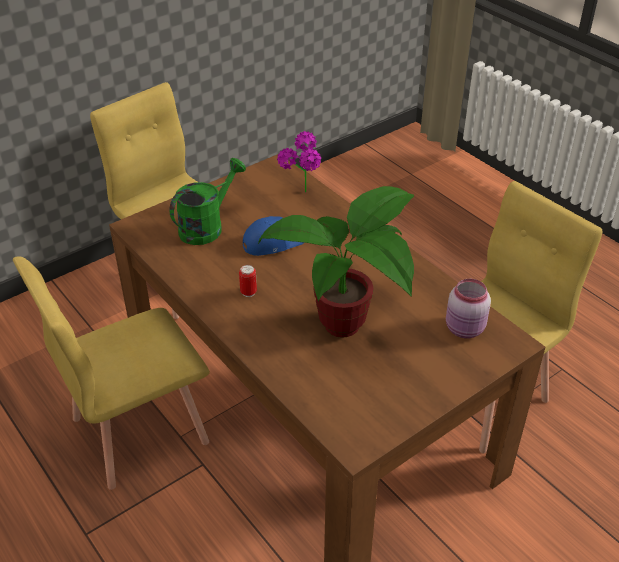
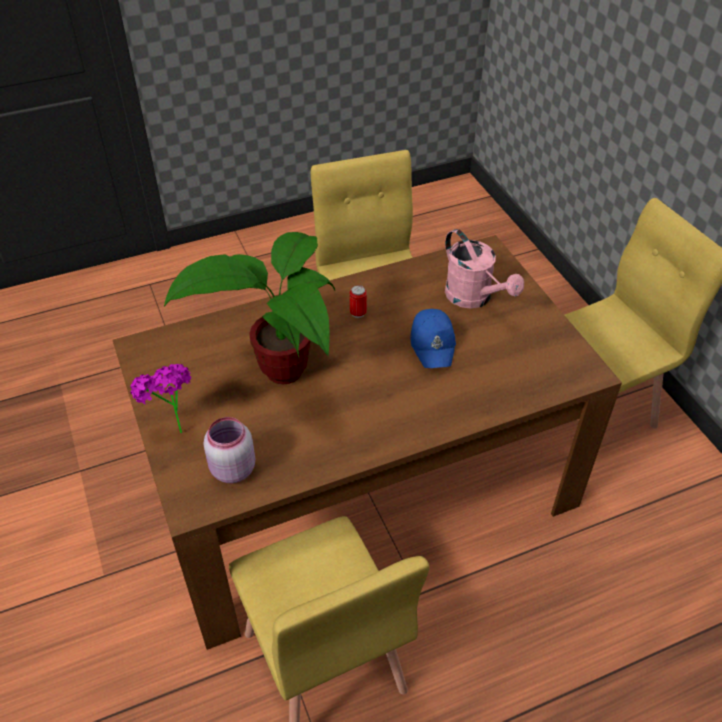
camera: 105 degrees right, 5 degrees up
green watering can [169,158,246,245] -> pink watering can [445,229,524,309]
potted plant [277,131,321,192] -> potted plant moved to [130,364,191,433]

